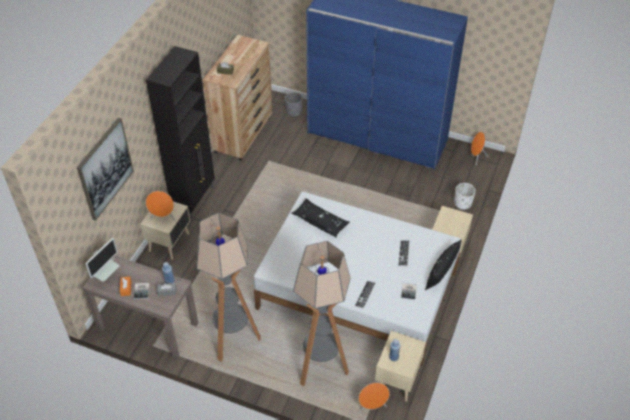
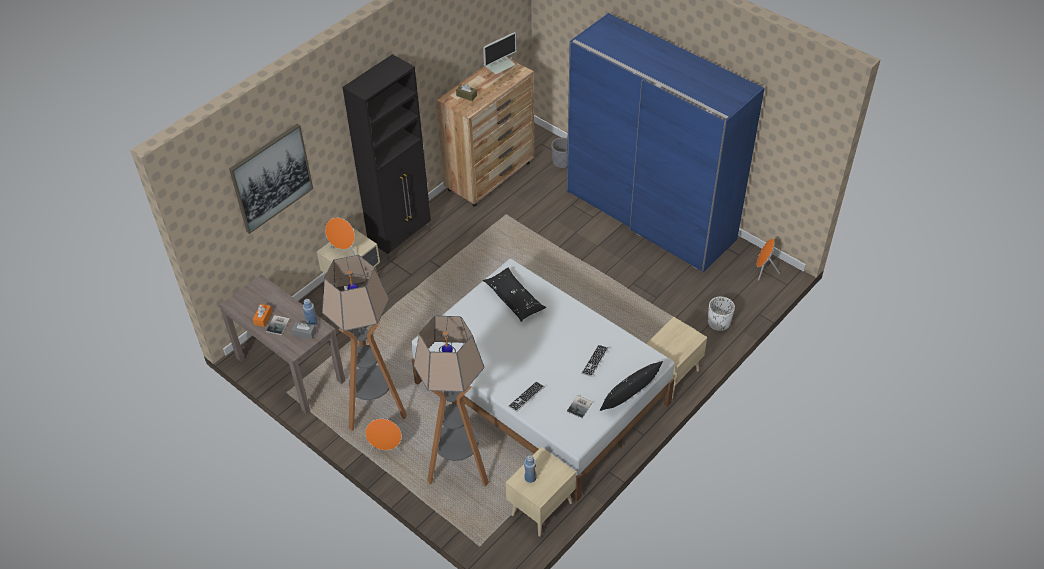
camera: 20 degrees right, 0 degrees up
monitor [85,238,120,282] -> monitor moved to [483,32,517,74]
orange speaker [359,383,390,413] -> orange speaker moved to [365,419,402,454]

